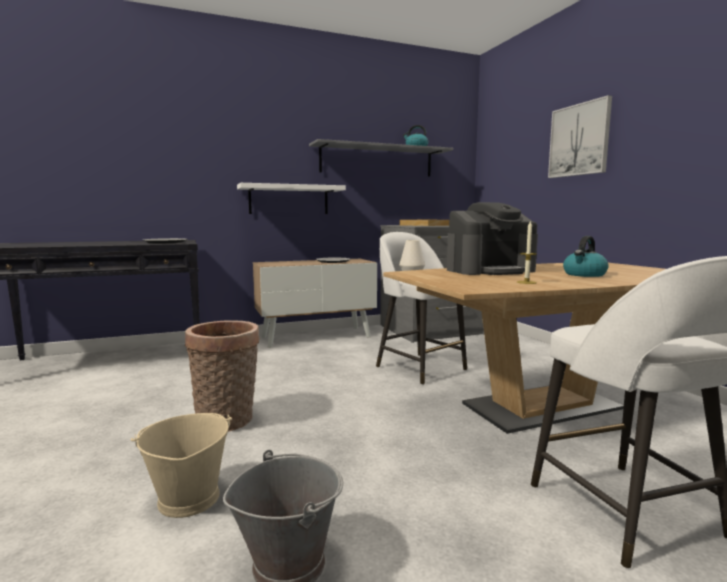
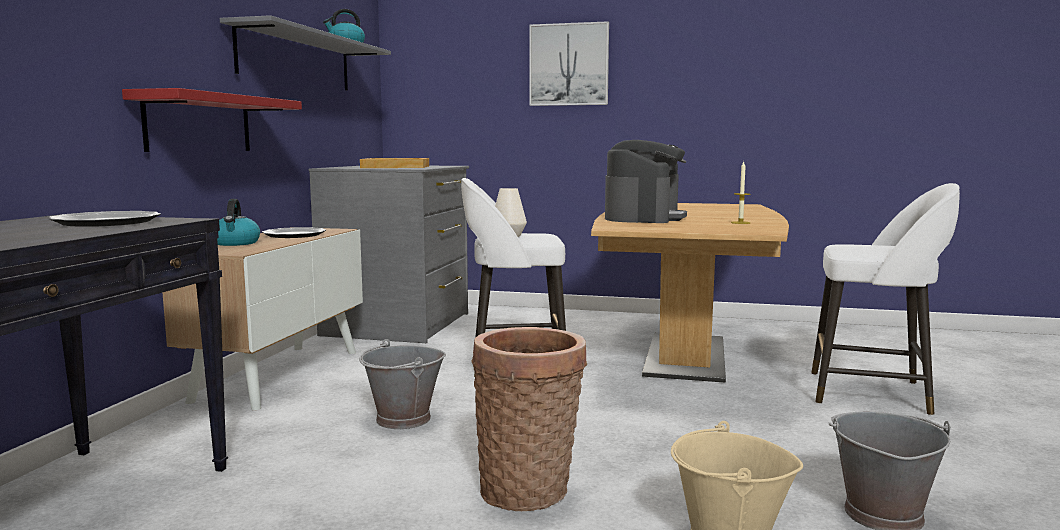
camera: 55 degrees left, 0 degrees up
white shelf [237,183,346,214] -> red shelf [122,88,302,152]
kettle [563,236,609,277] -> kettle moved to [217,199,260,246]
none -> grey bucket [359,339,446,429]

